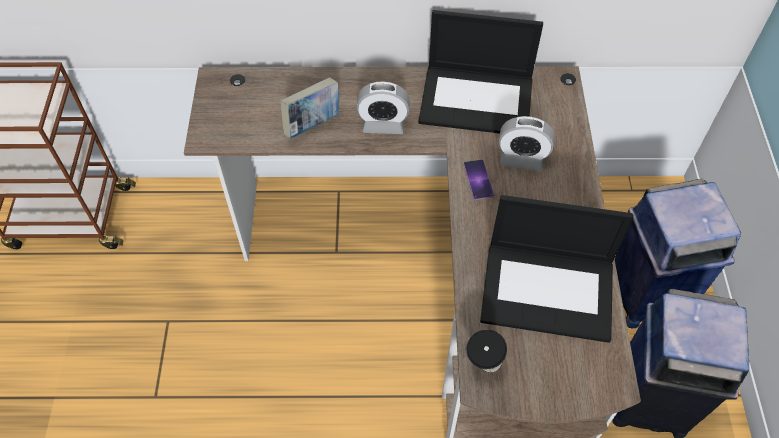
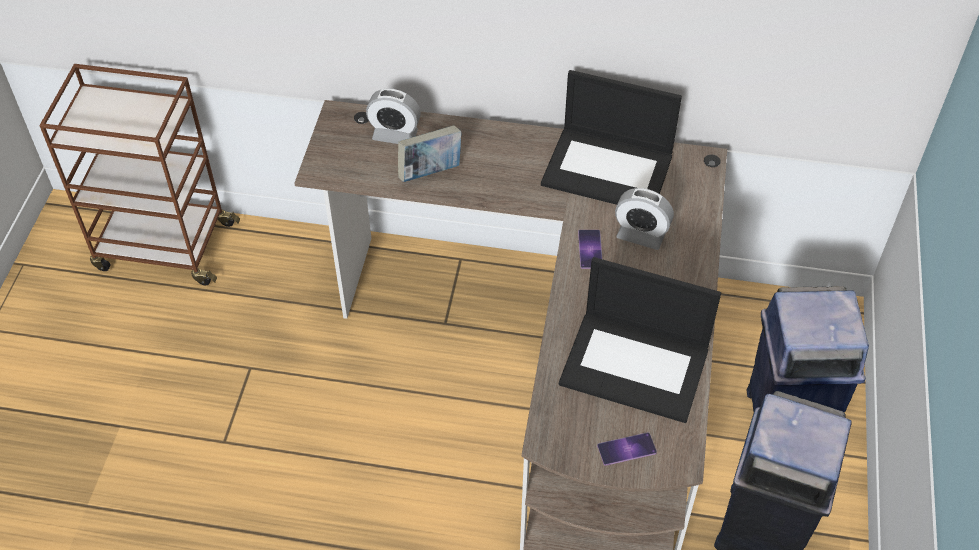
camera: 10 degrees right, 5 degrees down
alarm clock [357,81,410,134] -> alarm clock moved to [366,88,421,144]
cup [466,330,507,372] -> none
none -> phone [597,432,657,466]

